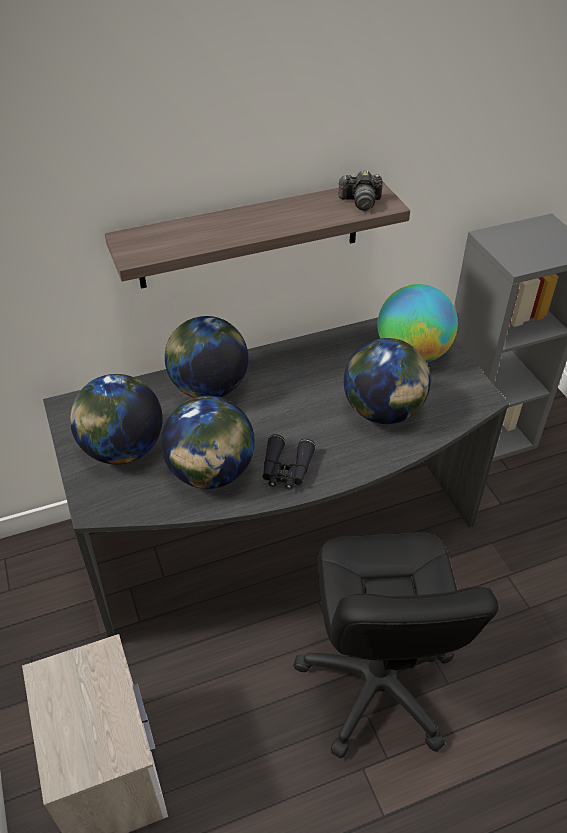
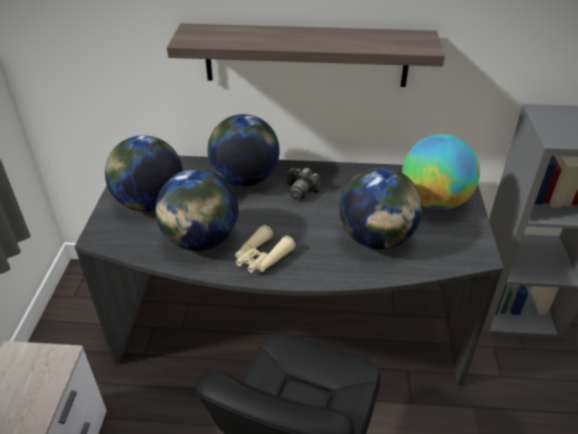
camera: 25 degrees right, 5 degrees down
black binoculars [262,434,316,490] -> beige binoculars [235,225,296,273]
camera [338,170,383,211] -> camera moved to [286,167,320,200]

